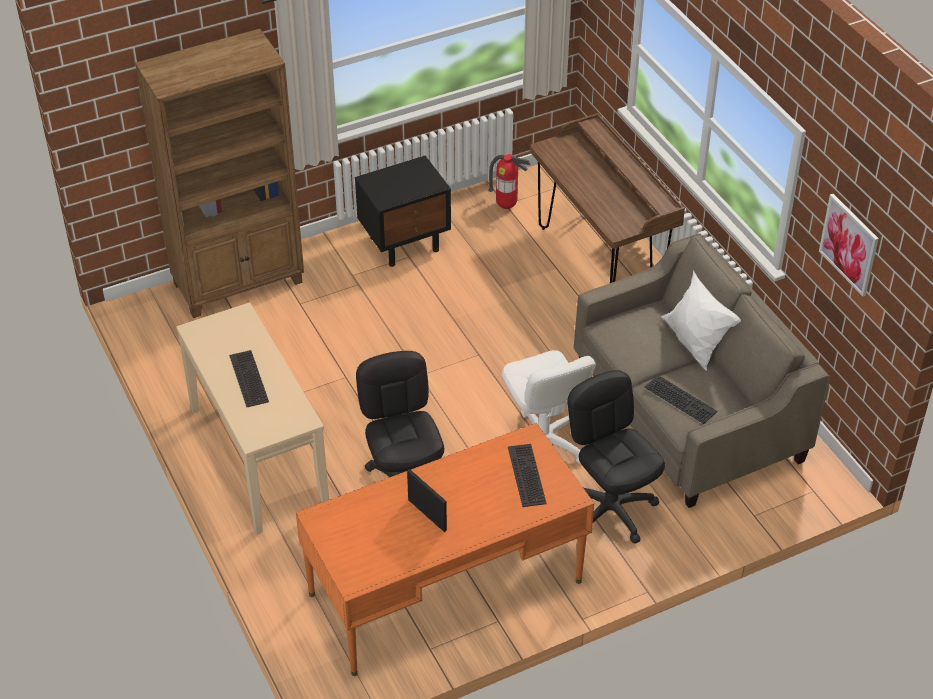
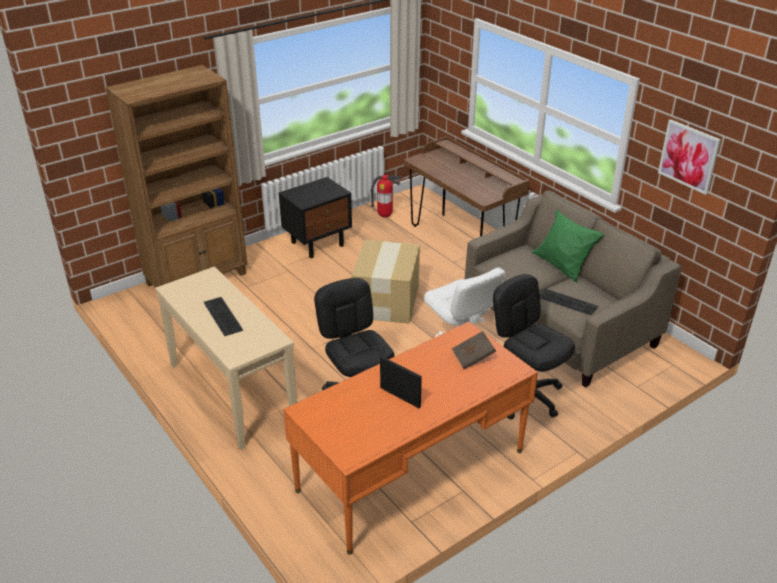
camera: 10 degrees left, 10 degrees down
keyboard [508,444,547,507] -> brown book [452,331,496,369]
white pillow [661,271,741,371] -> green pillow [531,209,604,283]
none -> cardboard box [352,240,420,324]

